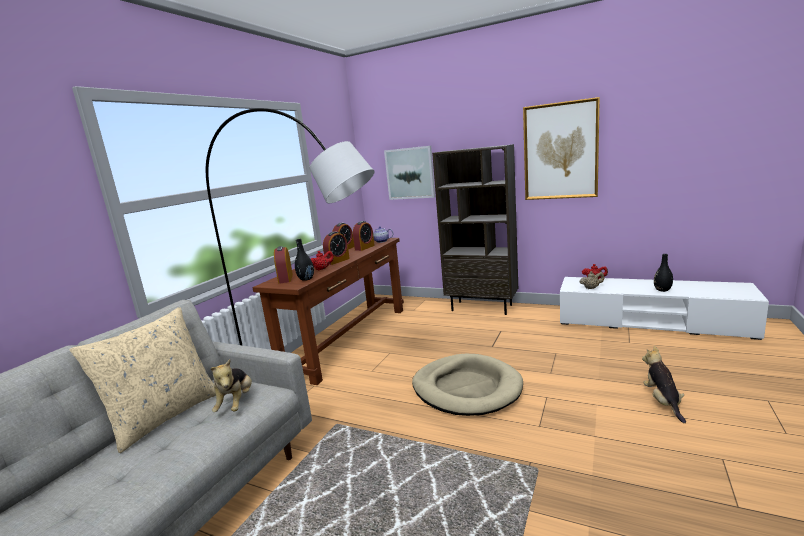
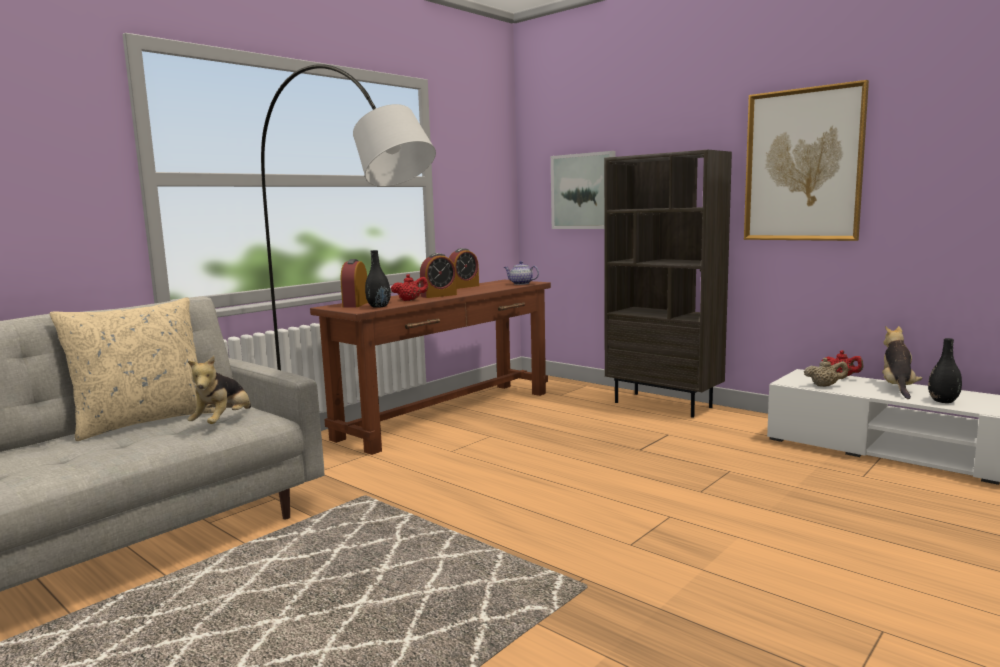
camera: 15 degrees right, 5 degrees down
alarm clock [353,221,375,251] -> none
beige dog bed [412,354,523,416] -> none
plush toy [642,346,686,423] -> plush toy moved to [882,326,922,399]

